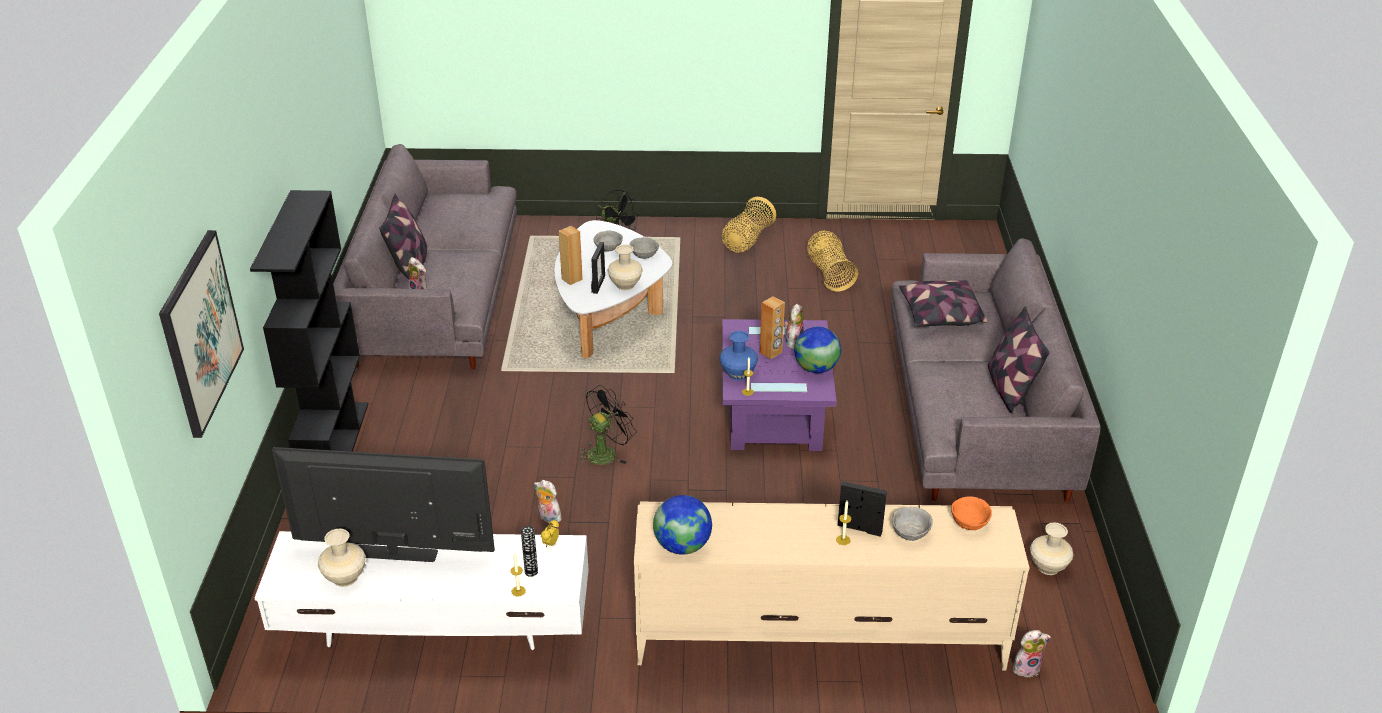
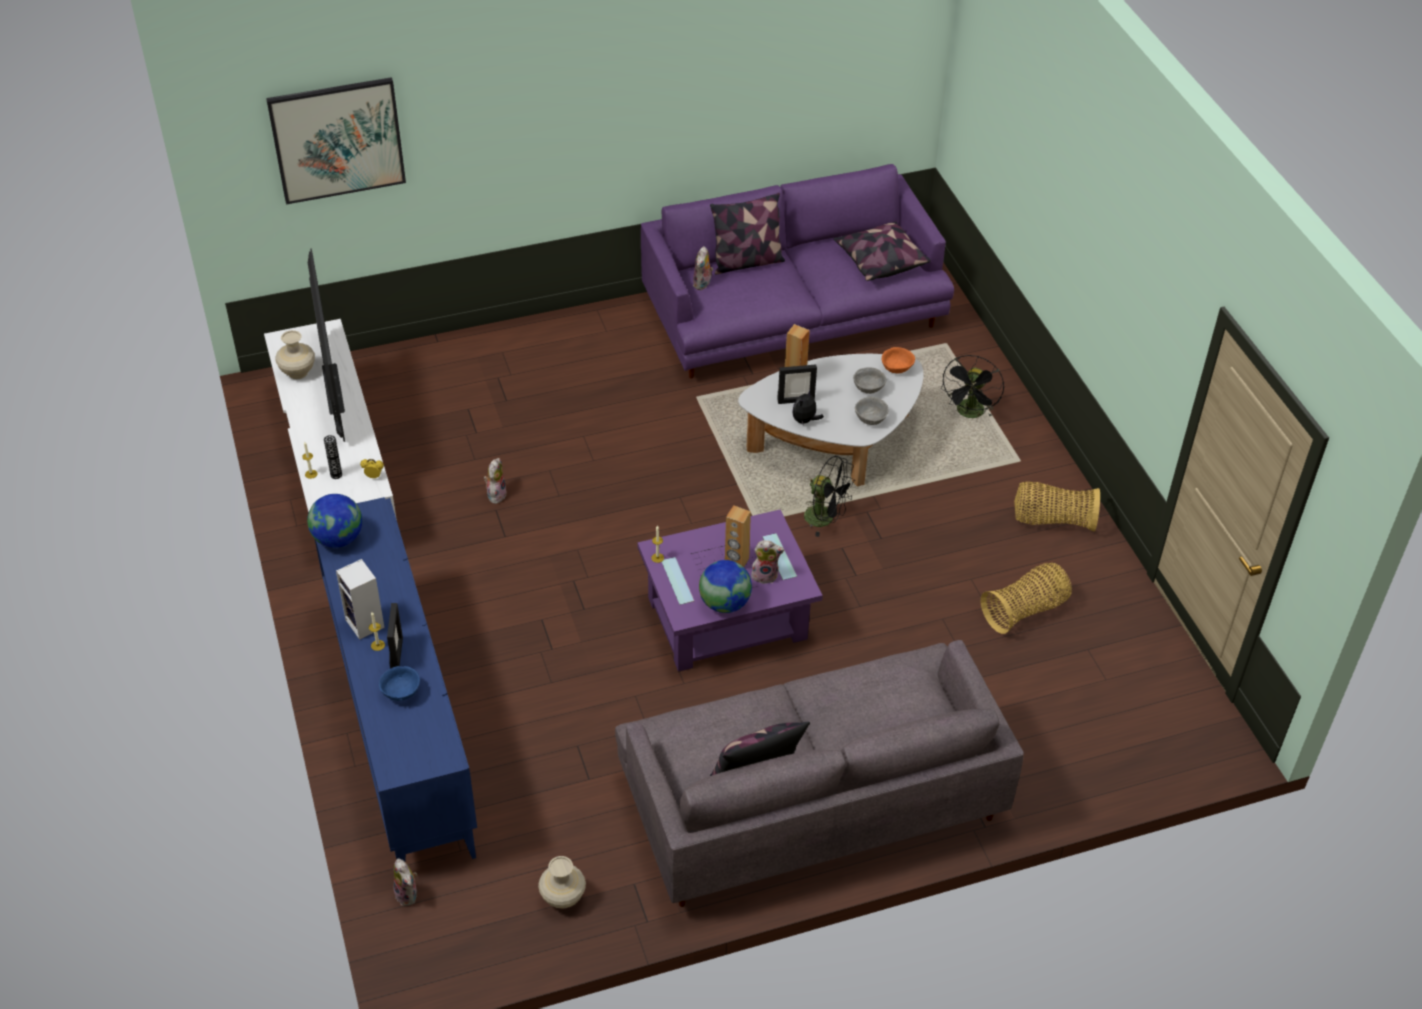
camera: 70 degrees right, 10 degrees up
black bookcase [250,190,368,452] -> none
grey sofa [333,144,517,369] -> purple sofa [641,164,954,379]
black fan [578,385,637,465] -> black fan moved to [804,456,855,537]
beige vase [607,245,643,291] -> plush toy [793,390,824,426]
beige cabinet [634,502,1029,671] -> blue cabinet [315,497,477,861]
blue vase [720,331,758,380] -> none
grey bowl [892,507,933,541] -> blue bowl [379,666,420,701]
pillow [899,280,988,327] -> pillow moved to [834,221,931,281]
orange bowl [951,496,992,530] -> orange bowl moved to [882,347,915,374]
none -> speaker [336,559,385,640]

